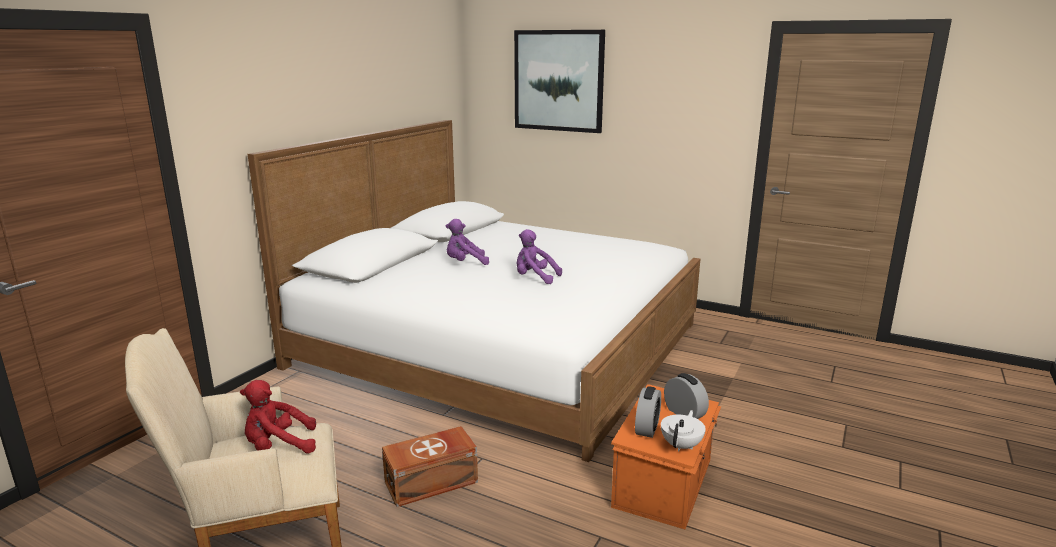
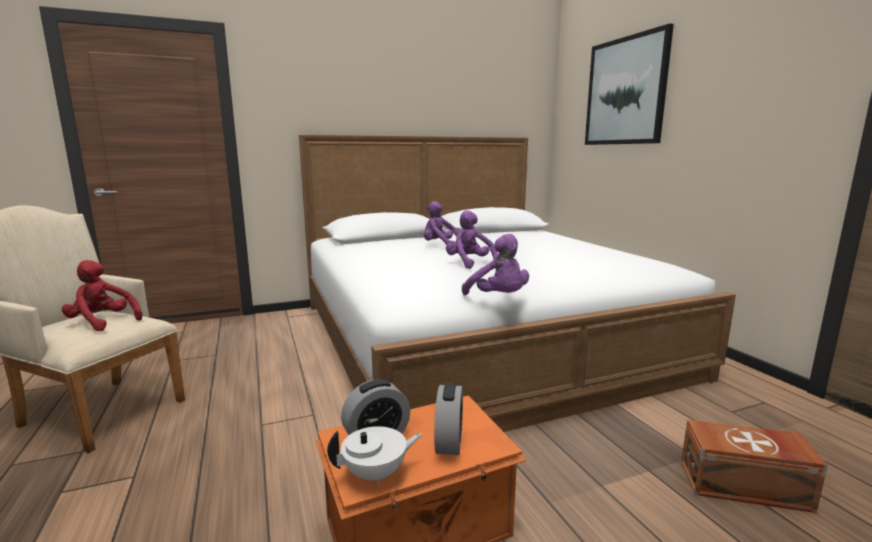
camera: 40 degrees right, 5 degrees down
brown storage box [382,426,478,507] -> brown storage box moved to [681,420,828,513]
none -> purple plush toy [462,234,529,295]

